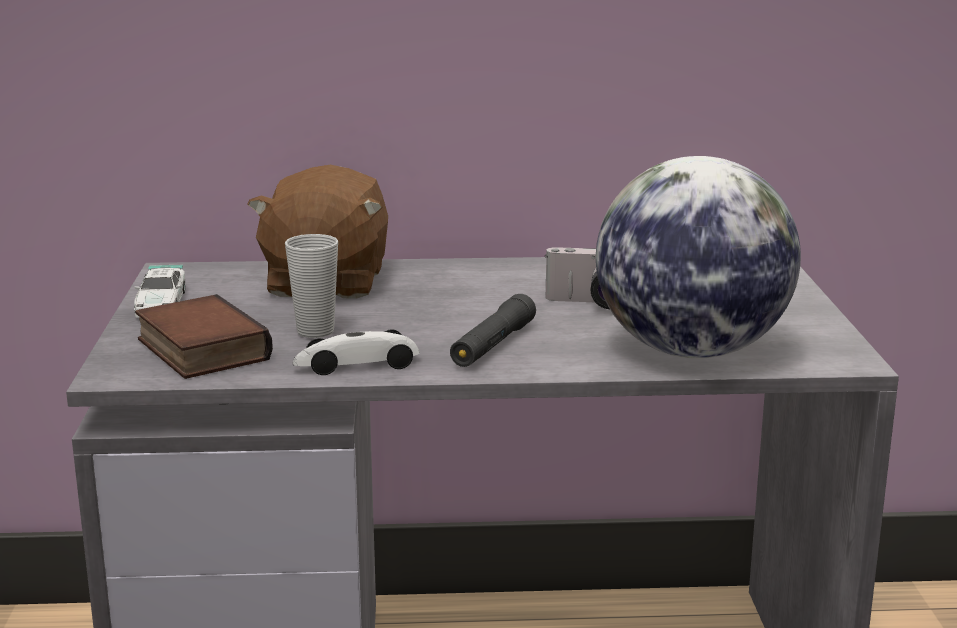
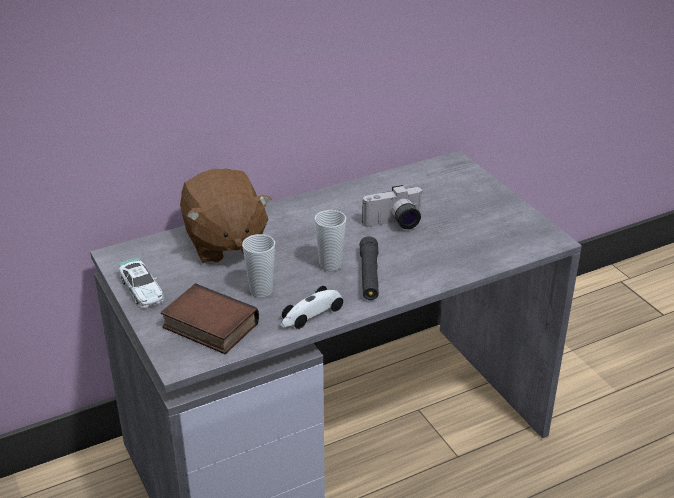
camera: 25 degrees left, 15 degrees up
globe [596,156,801,359] -> none
none -> cup [314,210,346,271]

